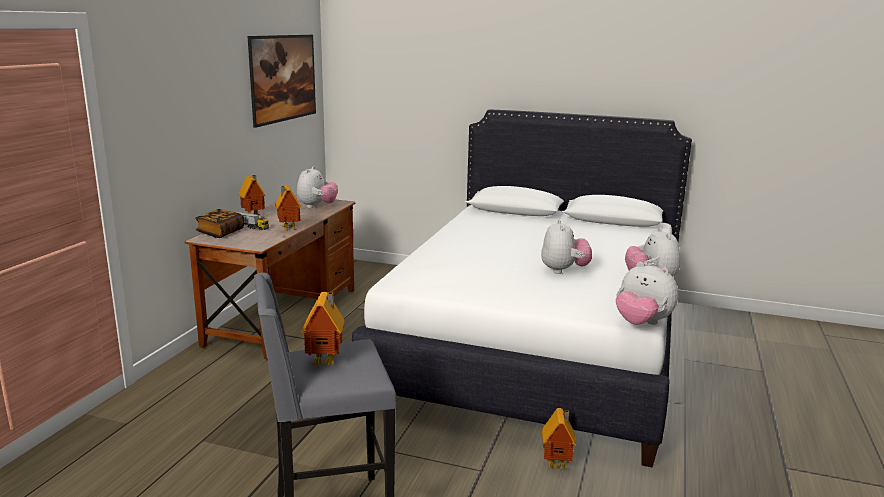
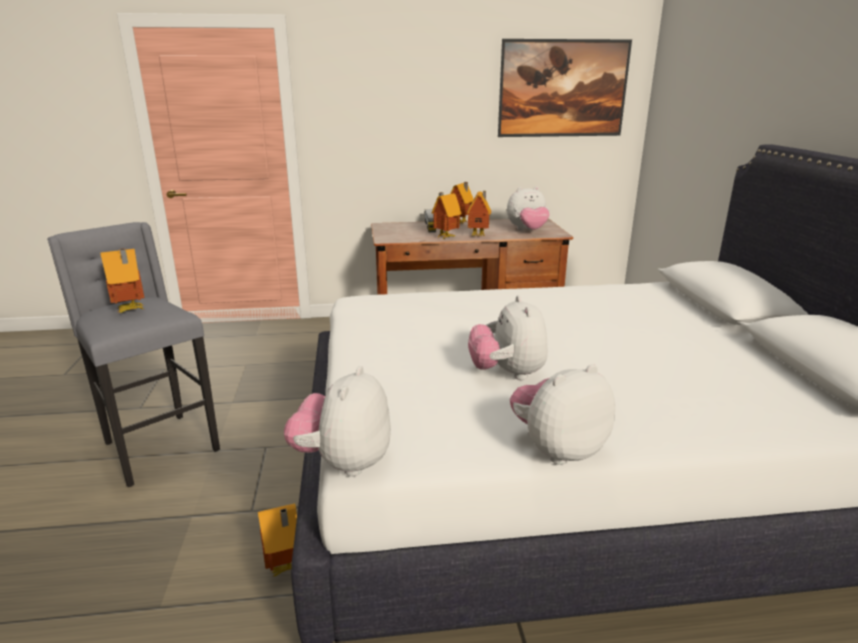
camera: 65 degrees right, 5 degrees up
book [195,209,244,238] -> none
plush toy [541,219,592,274] -> plush toy turned 105 degrees clockwise [468,295,548,380]
none -> toy house [467,191,491,236]

